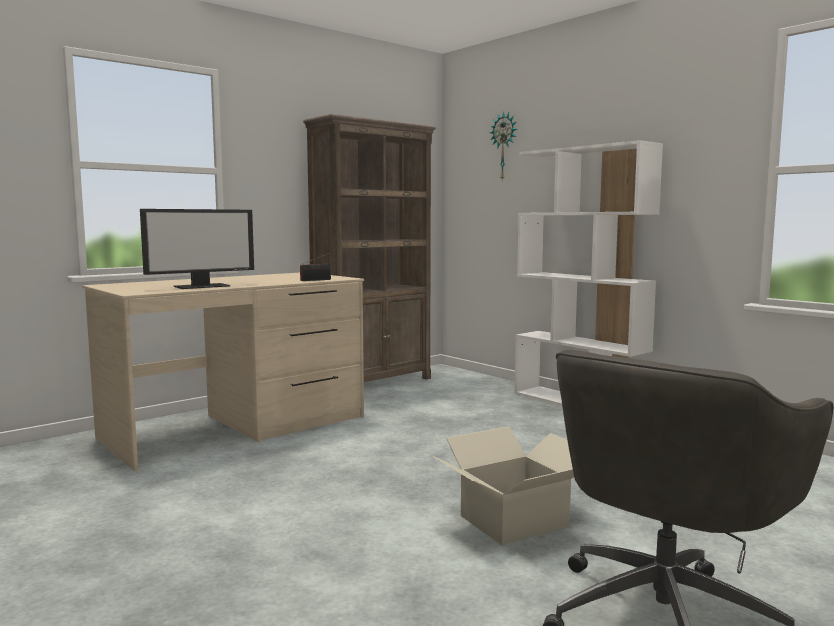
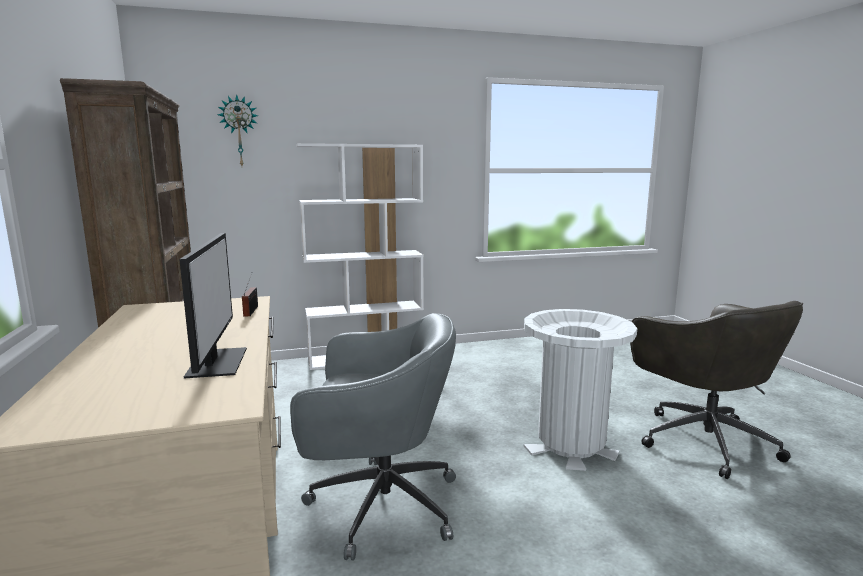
camera: 65 degrees left, 5 degrees up
cardboard box [433,426,574,545] -> white trash can [524,309,637,471]
none -> grey office chair [290,313,456,561]

